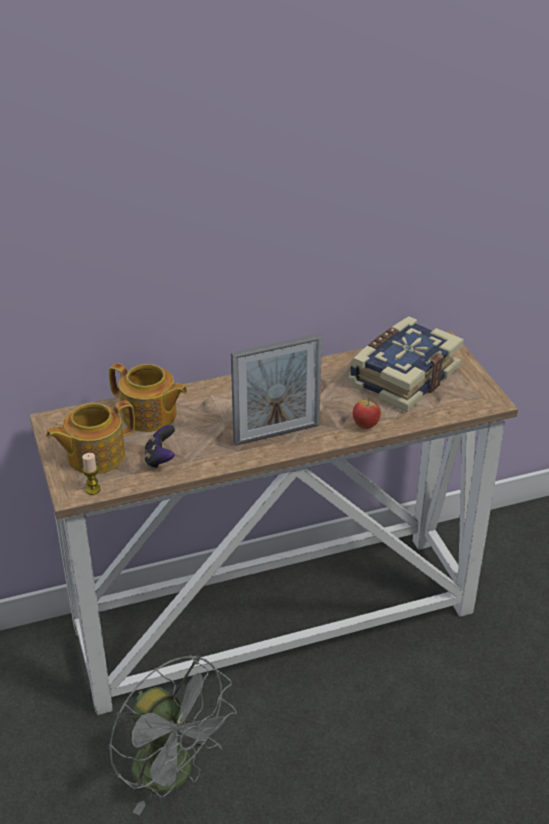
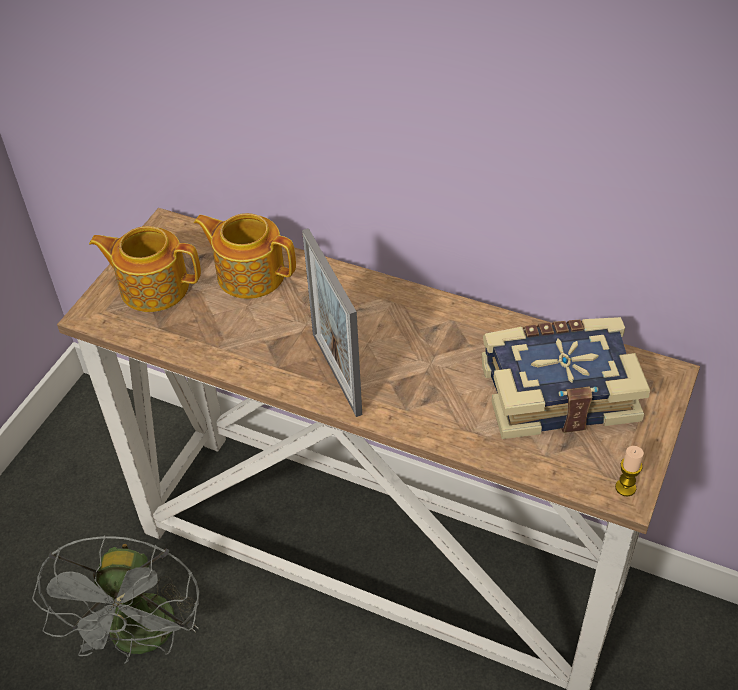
camera: 45 degrees right, 10 degrees up
candle [82,453,101,495] -> candle moved to [615,446,644,496]
teapot [109,363,188,432] -> teapot turned 135 degrees clockwise [193,213,296,299]
game controller [145,425,175,469] -> none
picture frame [231,333,322,446] -> picture frame turned 45 degrees clockwise [302,228,362,417]
apple [353,398,381,429] -> none

